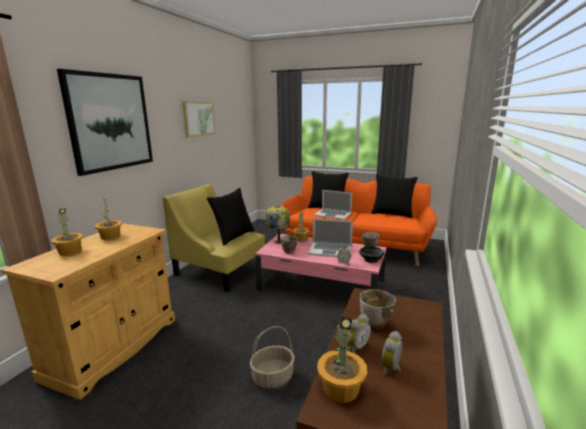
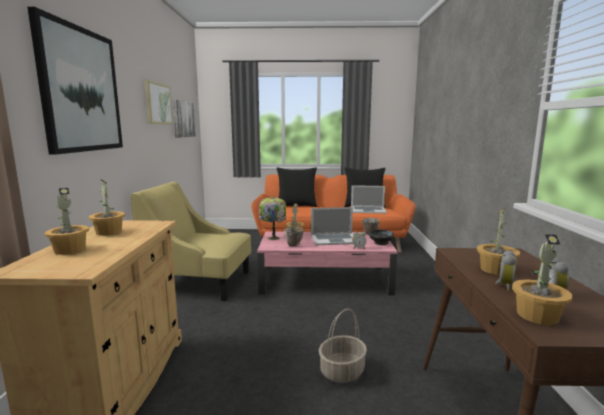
camera: 20 degrees left, 5 degrees down
black pillow [207,188,254,246] -> none
laptop [314,190,352,220] -> laptop moved to [351,185,387,214]
bowl [360,289,396,330] -> potted plant [477,208,520,275]
none -> picture [172,100,196,138]

